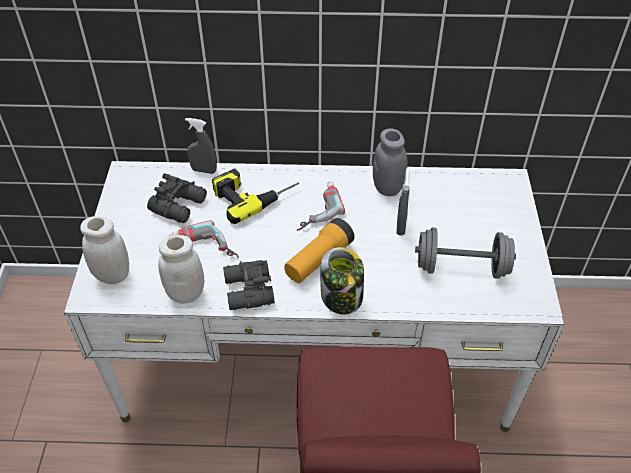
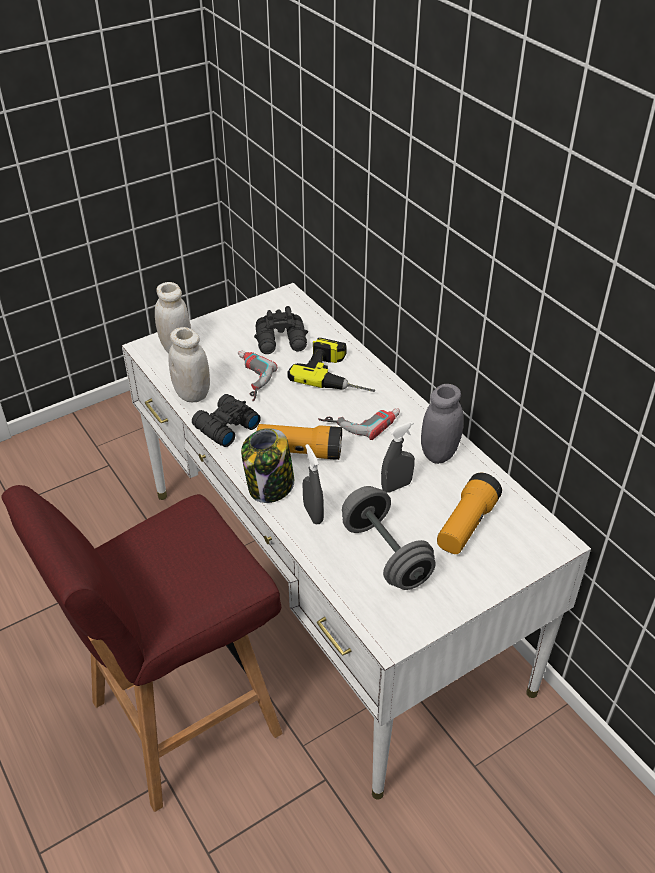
camera: 55 degrees right, 5 degrees down
grey spray bottle [185,118,217,174] -> grey spray bottle moved to [303,444,324,524]
none -> flashlight [437,473,502,554]

